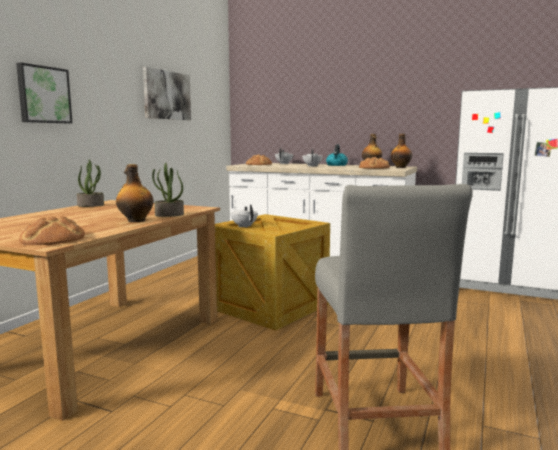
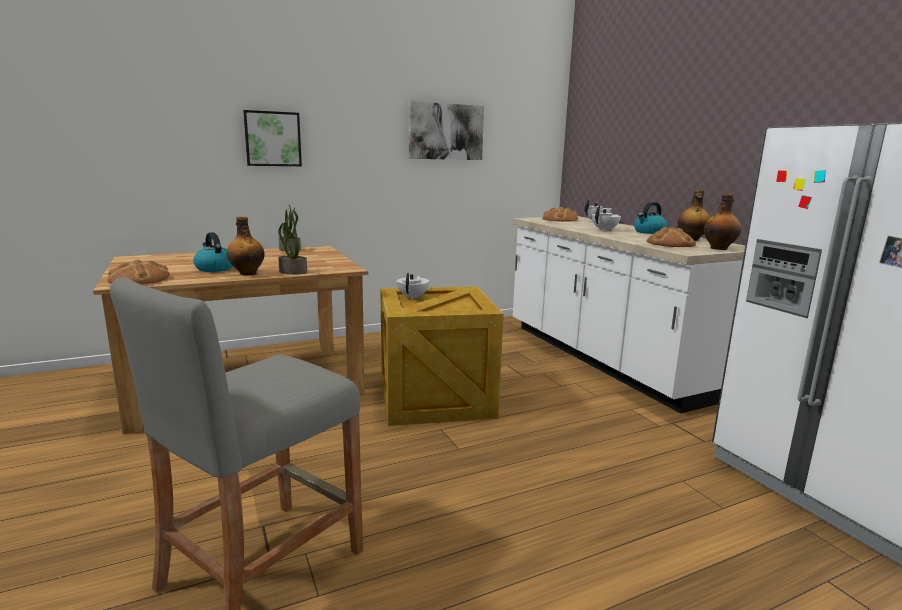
camera: 40 degrees right, 5 degrees up
none -> kettle [193,232,233,272]

